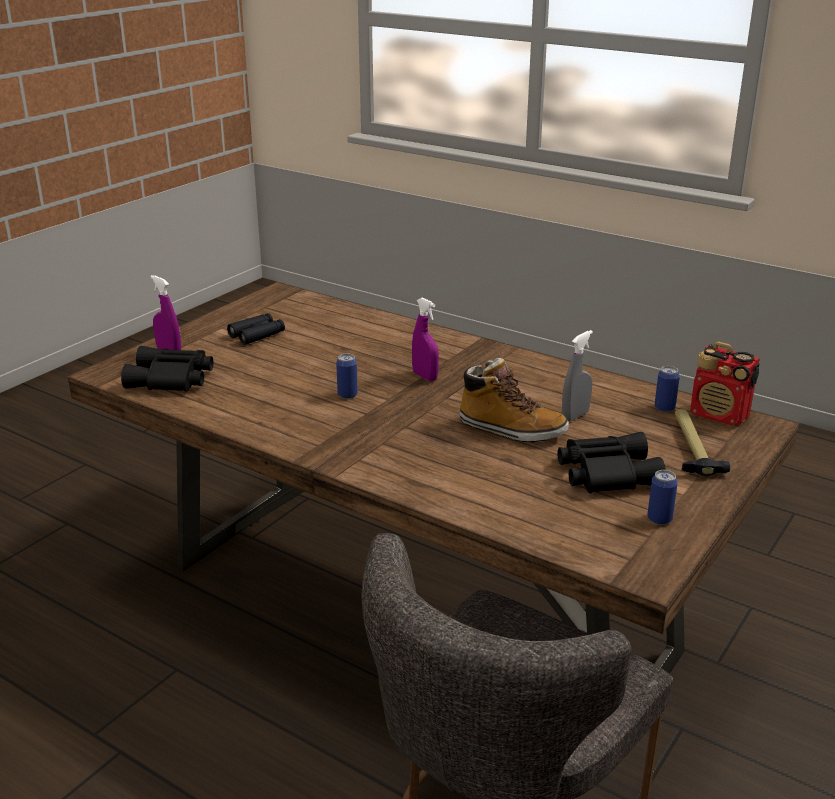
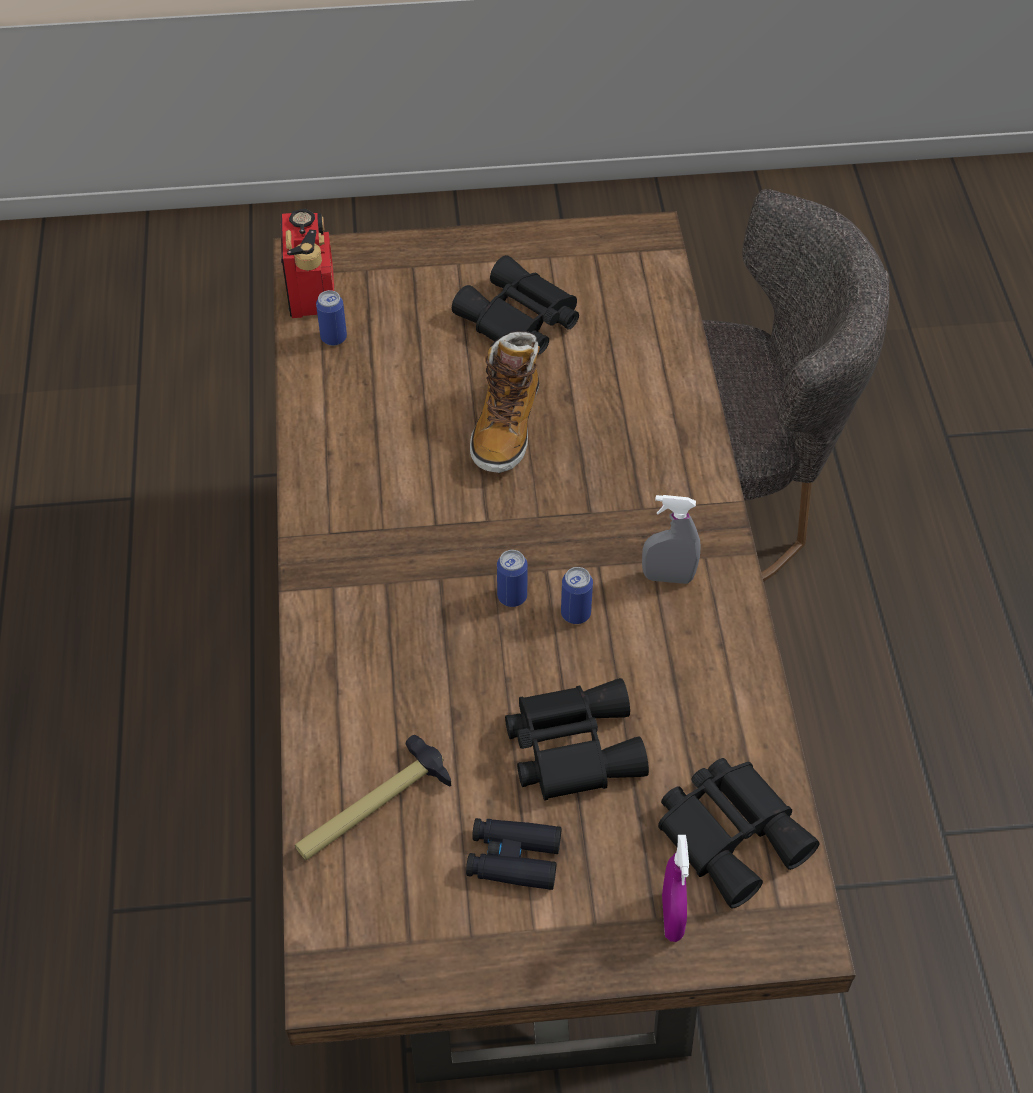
camera: 130 degrees left, 25 degrees up
purple spray bottle [412,297,439,381] -> none
boot [459,358,569,443] -> boot turned 150 degrees counterclockwise [470,330,540,473]
grey spray bottle [562,330,593,421] -> grey spray bottle moved to [642,495,701,584]
can [647,470,678,525] -> can moved to [497,550,528,607]
hammer [675,409,730,476] -> hammer moved to [295,735,451,860]
none -> black binoculars [505,678,649,801]

